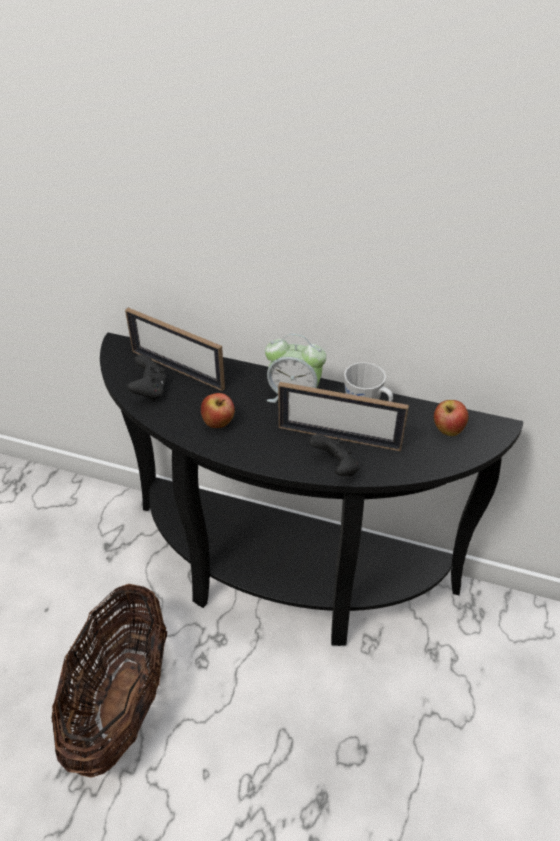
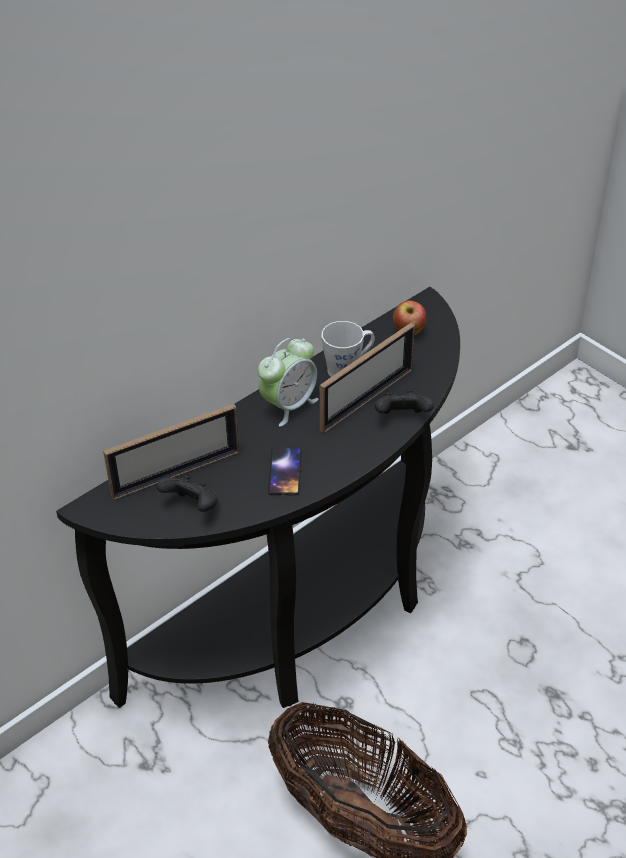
camera: 60 degrees left, 0 degrees up
apple [201,393,235,428] -> phone [268,447,302,495]

